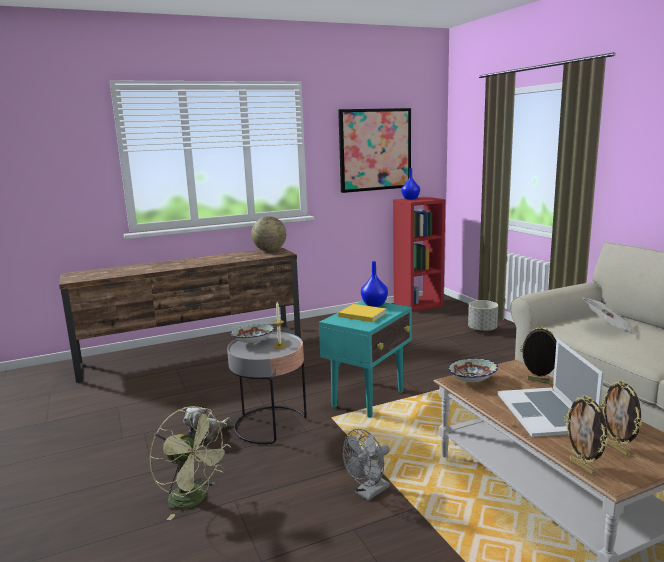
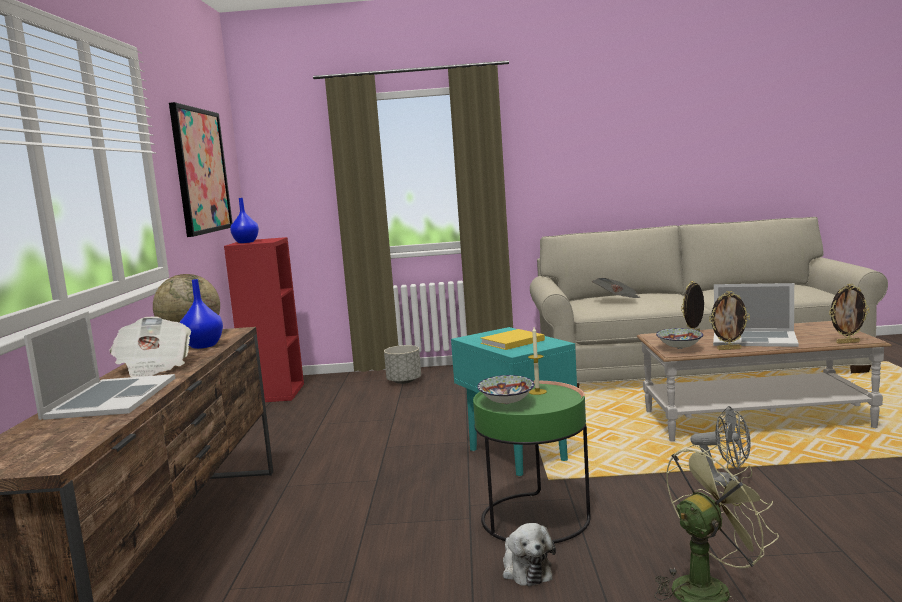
camera: 65 degrees left, 5 degrees down
grey side table [227,332,307,444] -> green side table [473,380,590,544]
grey fan [343,429,390,501] -> grey fan turned 45 degrees counterclockwise [690,406,751,486]
blue vase [361,261,388,307] -> blue vase moved to [180,279,223,349]
picture frame [601,380,642,456] -> picture frame moved to [709,291,750,350]
none -> laptop [24,311,175,420]
none -> newspaper [109,316,191,377]

